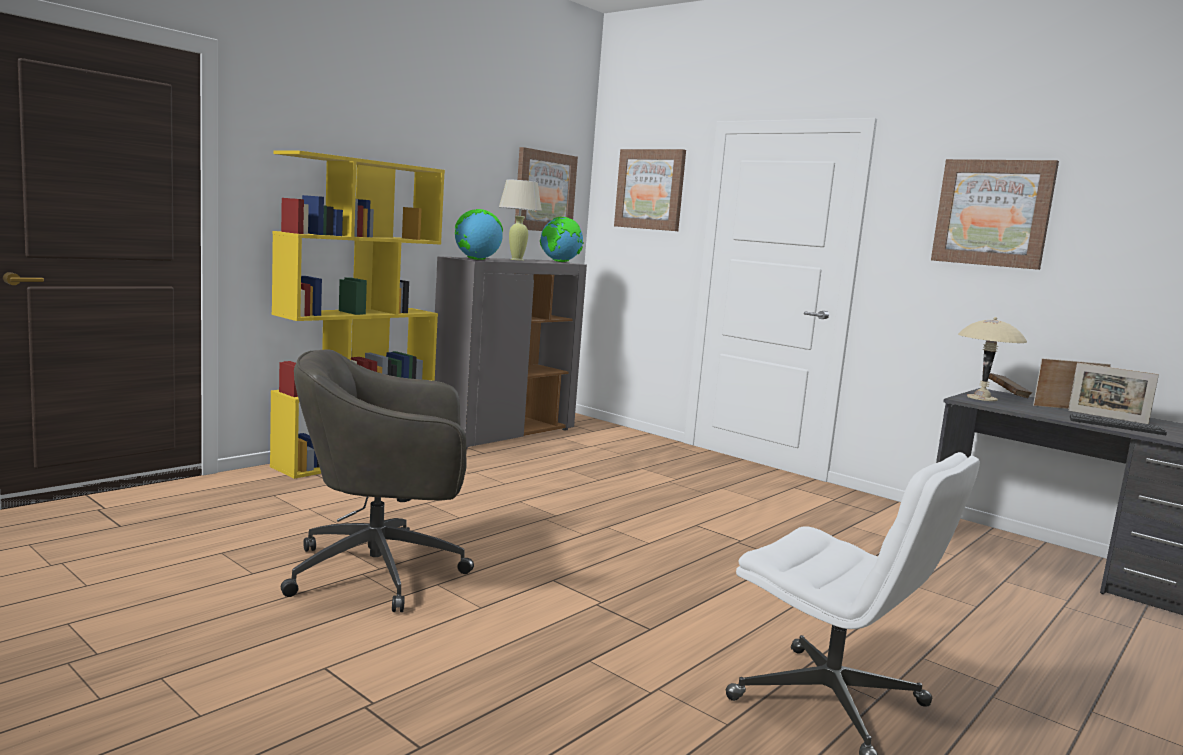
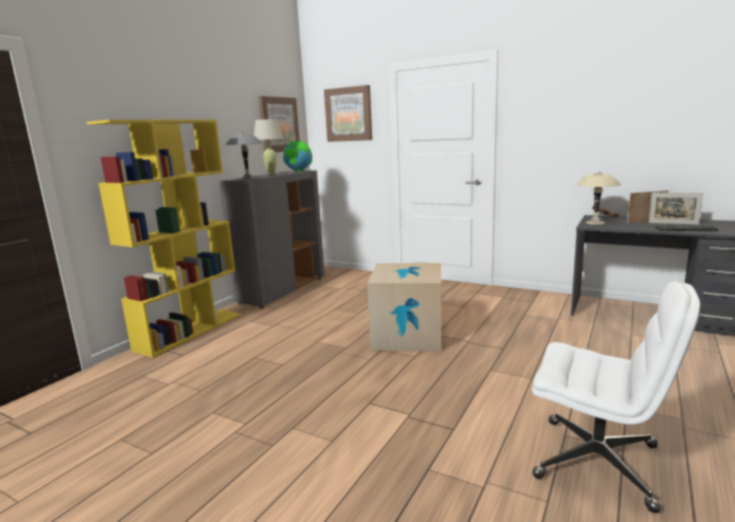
camera: 10 degrees left, 5 degrees up
grey office chair [281,349,474,612] -> none
globe [455,209,503,260] -> grey table lamp [226,132,262,180]
picture [931,159,1059,270] -> none
none -> cardboard box [367,263,441,351]

